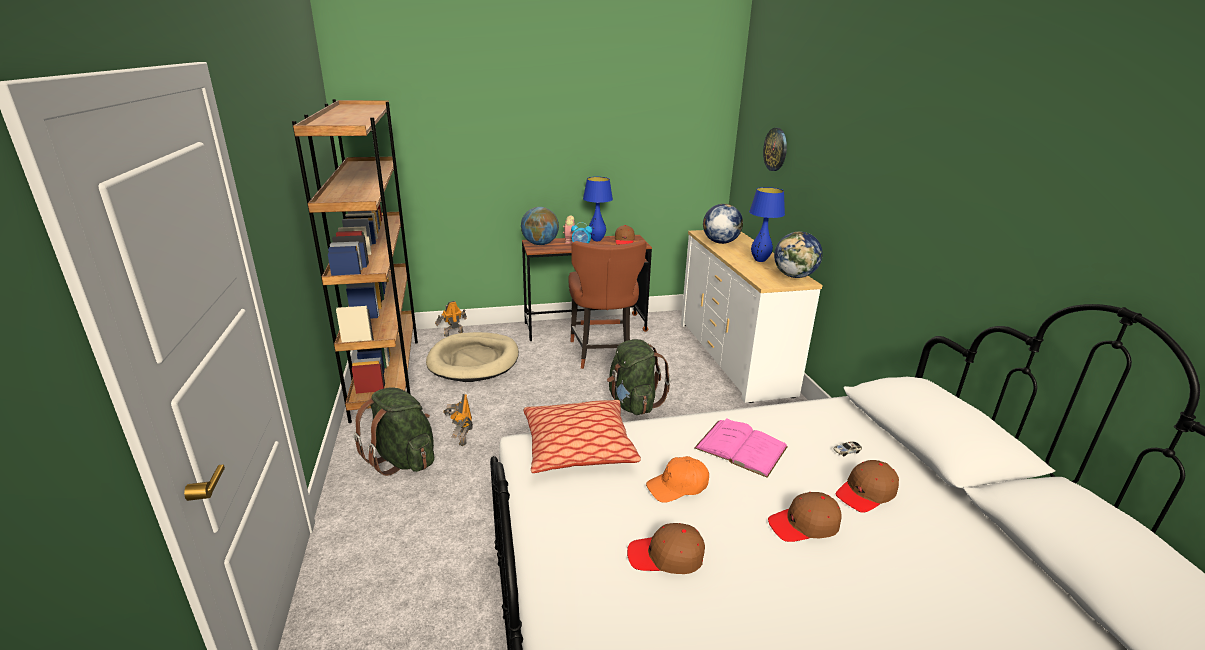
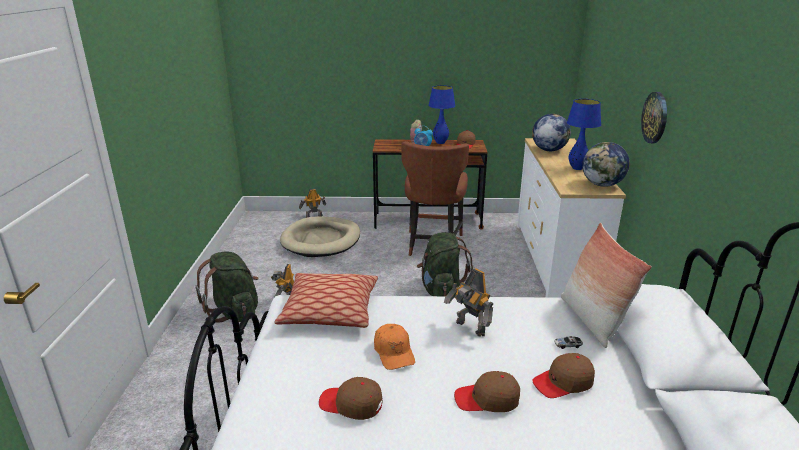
camera: 15 degrees right, 0 degrees up
brown bookcase [292,99,418,423] -> none
globe [521,207,559,245] -> none
orange cap [646,456,709,503] -> orange cap turned 105 degrees counterclockwise [374,324,415,370]
pink book [694,418,788,478] -> toy robot [444,268,493,337]
wall clock [763,128,787,171] -> wall clock moved to [641,92,667,143]
none -> pillow [561,223,652,348]

